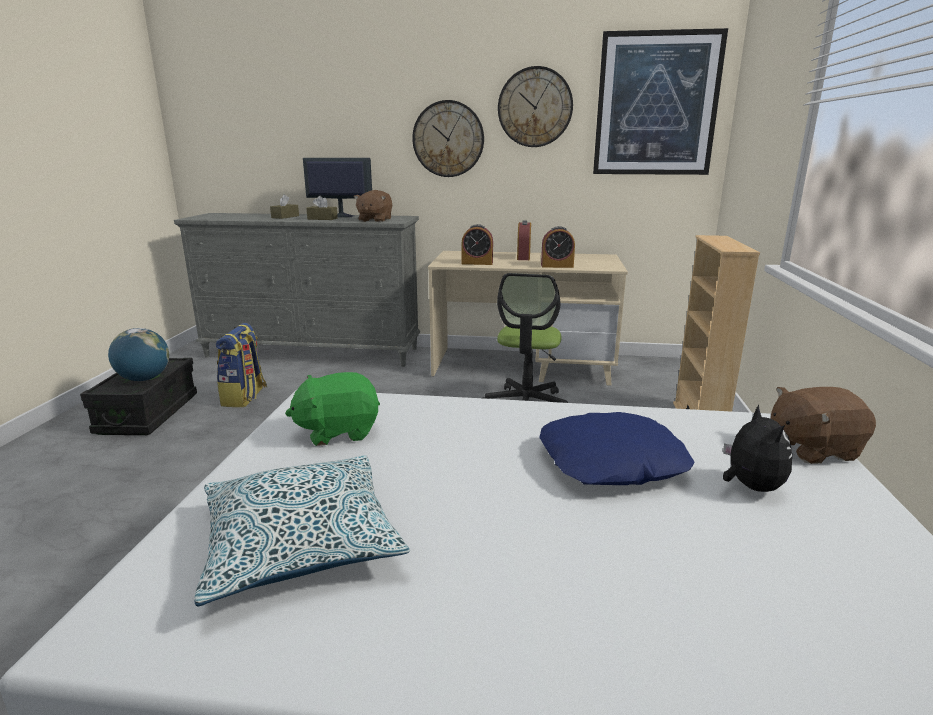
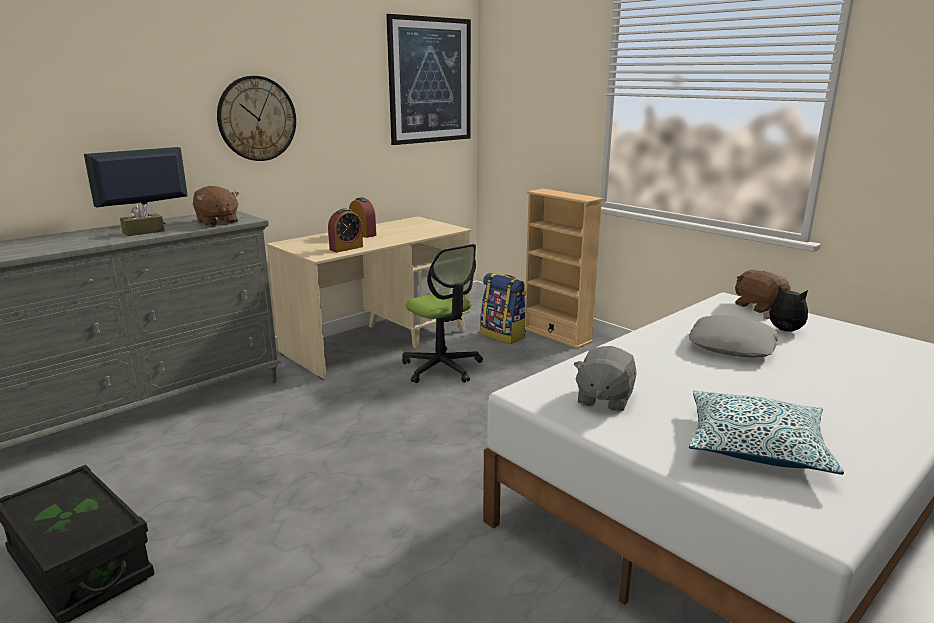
camera: 50 degrees left, 0 degrees up
globe [108,328,169,381] -> none
backpack [216,323,267,407] -> backpack moved to [481,273,526,344]
brown tissue box [270,194,299,219] -> none
green plush toy [285,372,380,446] -> grey plush toy [574,346,637,412]
wall clock [498,66,573,147] -> none
blue pillow [539,412,694,485] -> grey pillow [688,315,778,358]
alarm clock [541,226,575,268] -> none
brown plush toy [771,387,876,464] -> brown plush toy turned 120 degrees clockwise [735,270,791,313]

